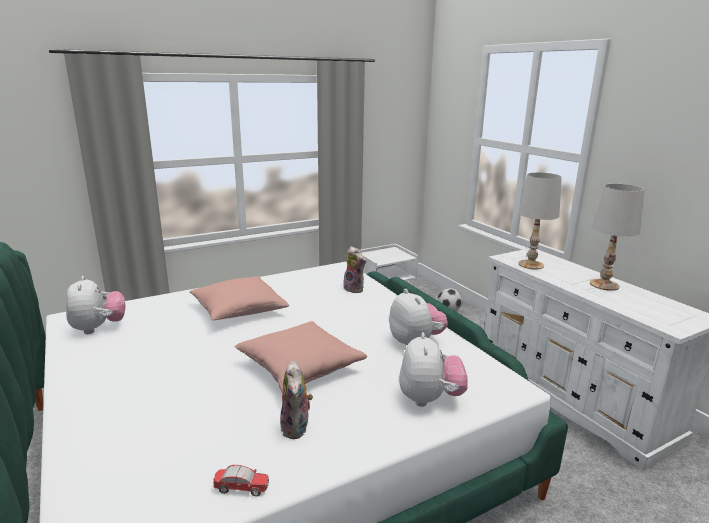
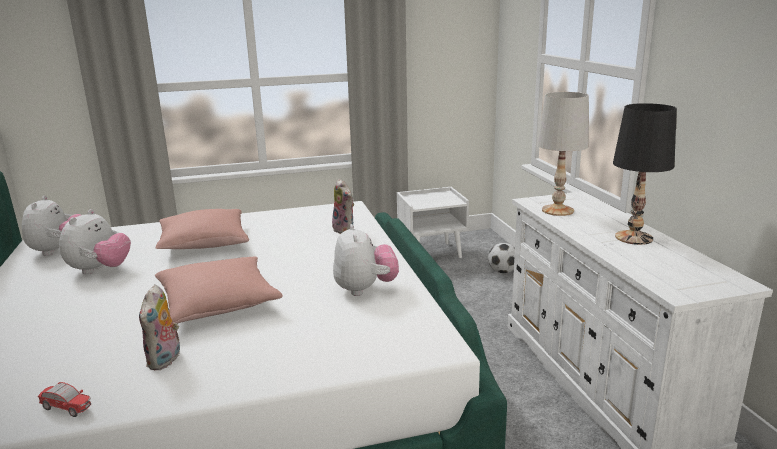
camera: 15 degrees right, 0 degrees up
plush toy [399,332,468,407] -> plush toy moved to [59,209,131,274]
white table lamp [590,184,645,291] -> black table lamp [613,103,677,245]

